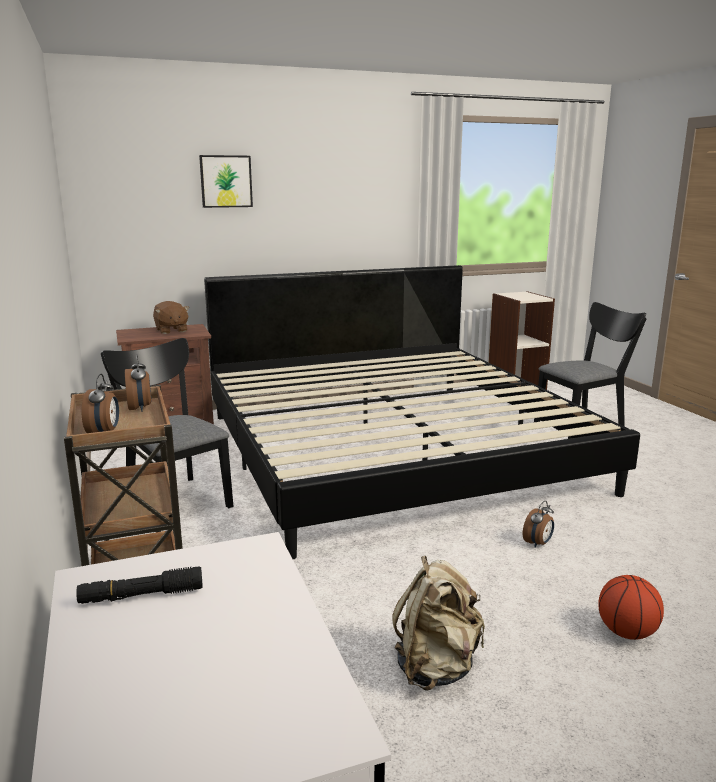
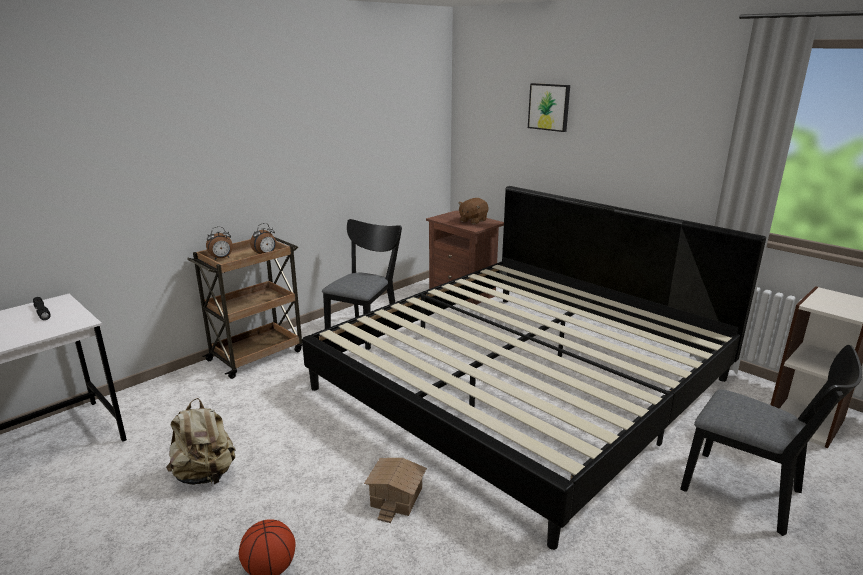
camera: 65 degrees right, 5 degrees up
alarm clock [523,501,554,548] -> toy house [364,458,427,523]

